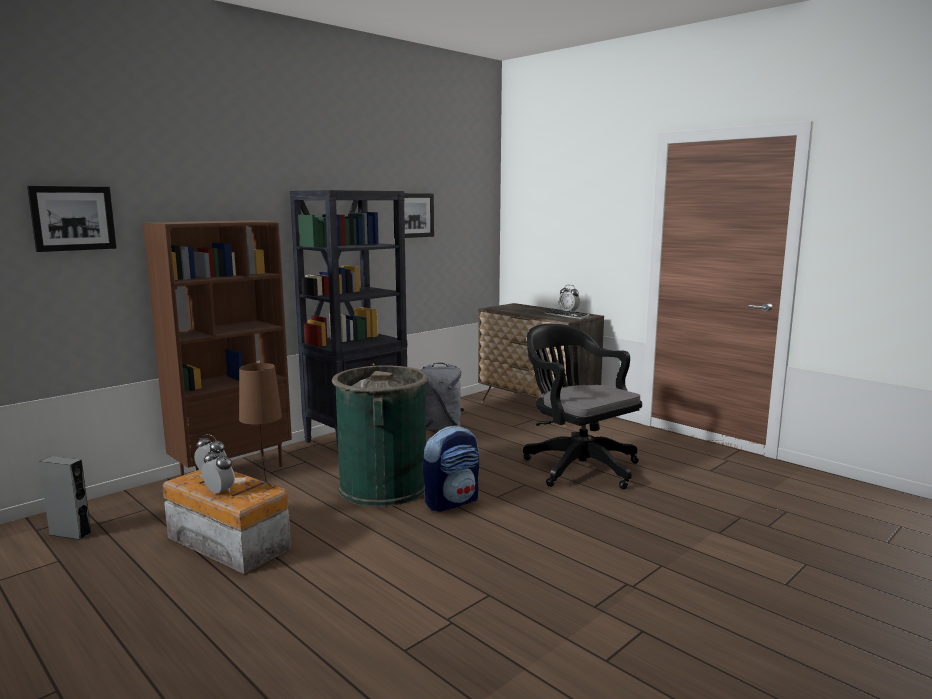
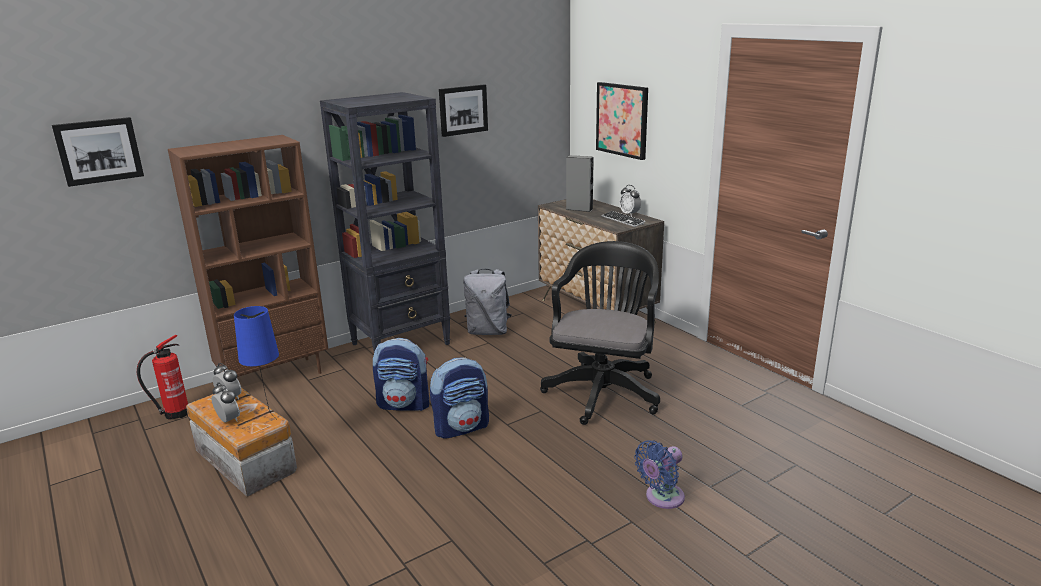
camera: 10 degrees right, 10 degrees up
grey speaker [39,456,91,540] -> grey speaker moved to [566,155,594,212]
brown table lamp [239,363,282,488] -> blue table lamp [234,306,279,419]
green trash can [332,365,429,507] -> backpack [373,338,429,411]
black office chair [523,323,642,489] -> black office chair turned 45 degrees clockwise [540,241,660,425]
none -> fire extinguisher [137,335,188,420]
none -> picture [596,82,648,160]
none -> blue fan [634,440,685,509]

